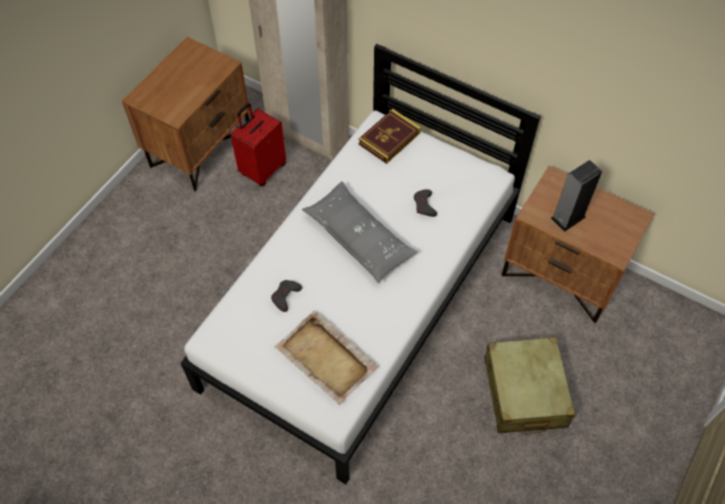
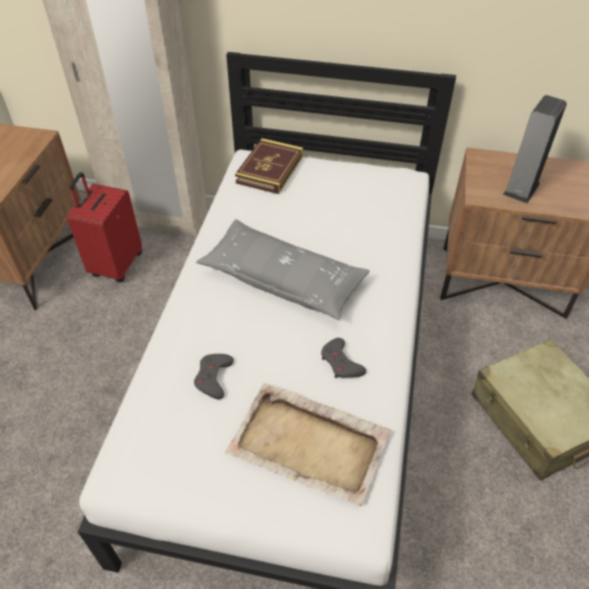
camera: 20 degrees left, 10 degrees down
grey game controller [414,189,437,217] -> grey game controller moved to [321,338,366,378]

